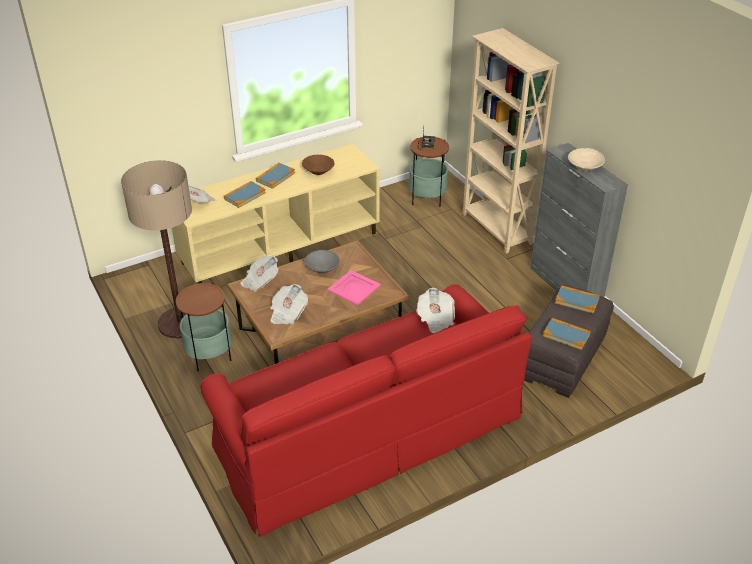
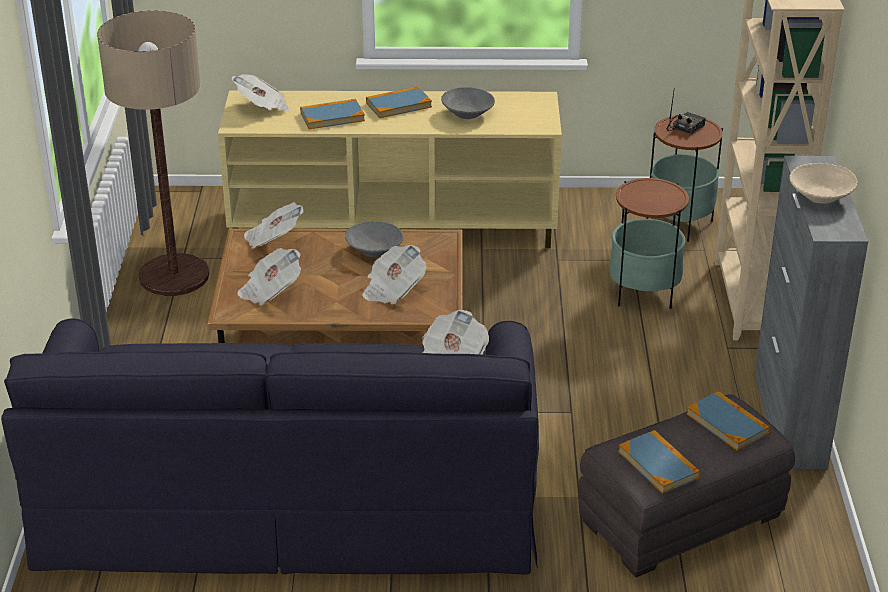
camera: 30 degrees right, 5 degrees down
side table [176,283,232,371] -> side table moved to [609,178,689,309]
red sofa [200,284,532,537] -> black sofa [1,319,539,575]
brown bowl [302,155,335,175] -> grey bowl [441,87,495,119]
pink tray [327,270,381,305] -> newspaper [362,245,426,304]

